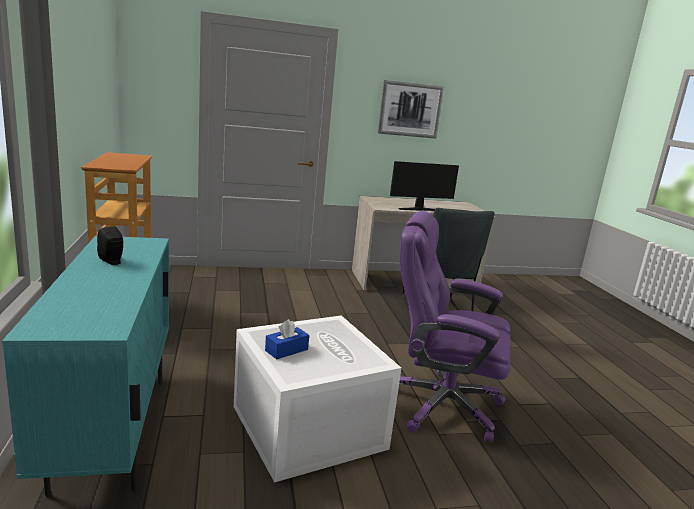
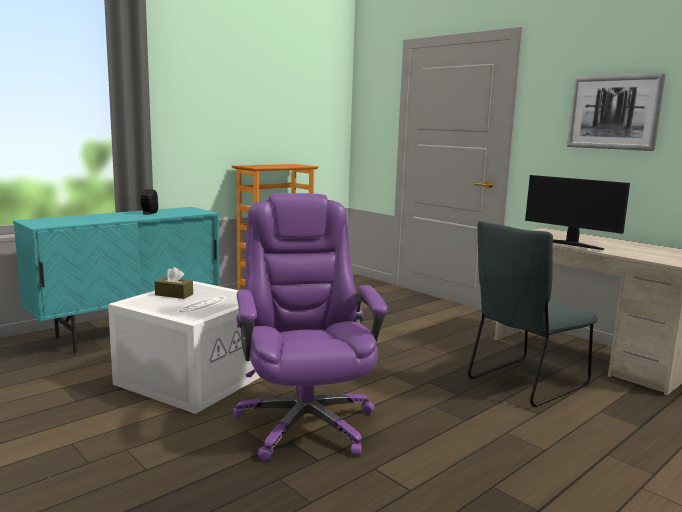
camera: 60 degrees right, 5 degrees down
blue tissue box [265,319,309,359] -> brown tissue box [155,267,193,299]

